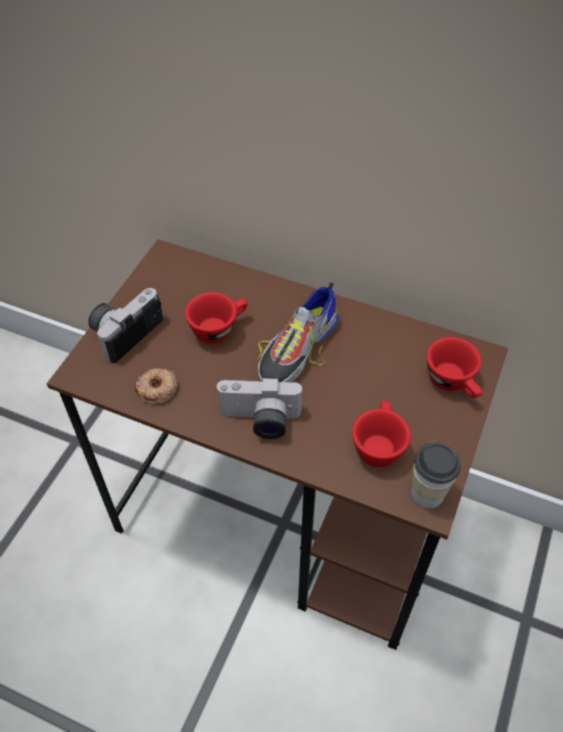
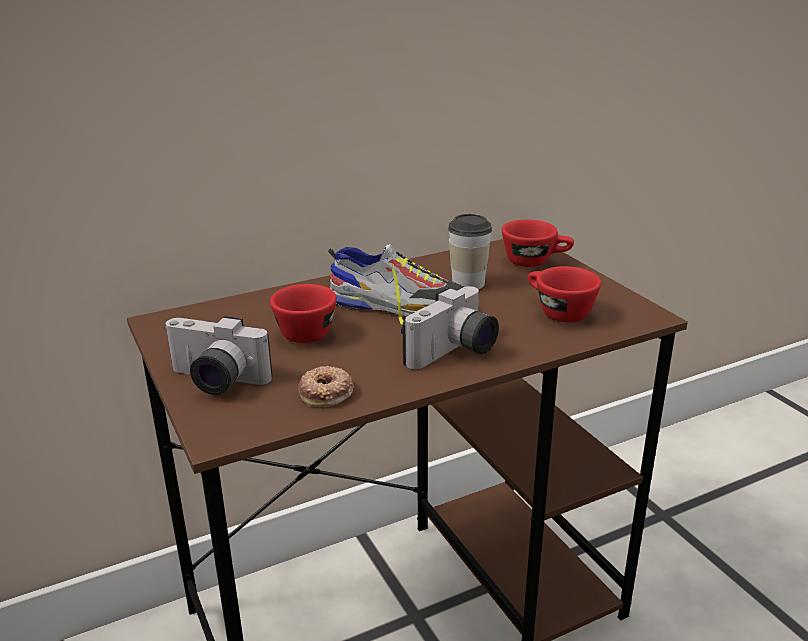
camera: 50 degrees left, 25 degrees down
camera [88,288,163,363] -> camera turned 60 degrees counterclockwise [164,316,272,395]
shoe [255,282,339,382] -> shoe turned 60 degrees counterclockwise [328,244,465,325]
cup [411,442,461,509] -> cup moved to [448,214,492,289]

